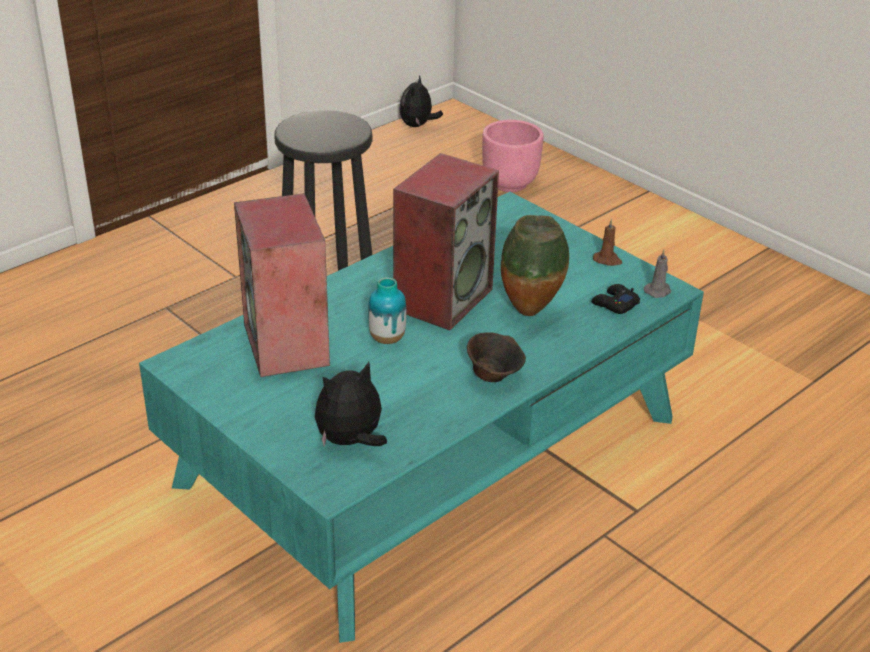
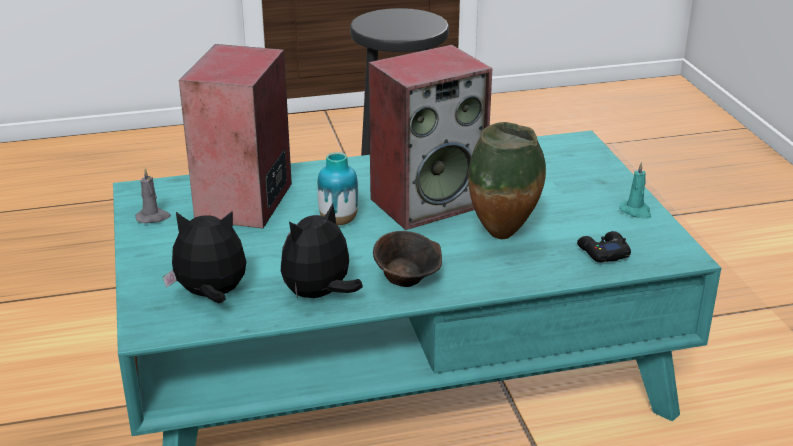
camera: 30 degrees right, 5 degrees down
plush toy [399,75,443,127] -> plush toy moved to [281,203,363,300]
pink planter [482,120,544,192] -> none
brown candle [593,219,622,266] -> turquoise candle [619,162,651,219]
grey candle [644,250,671,298] -> grey candle moved to [135,168,171,224]

